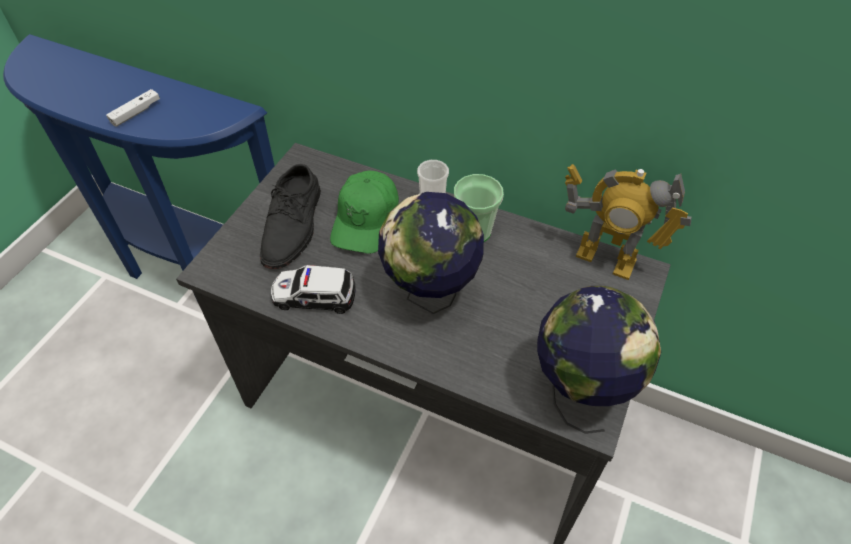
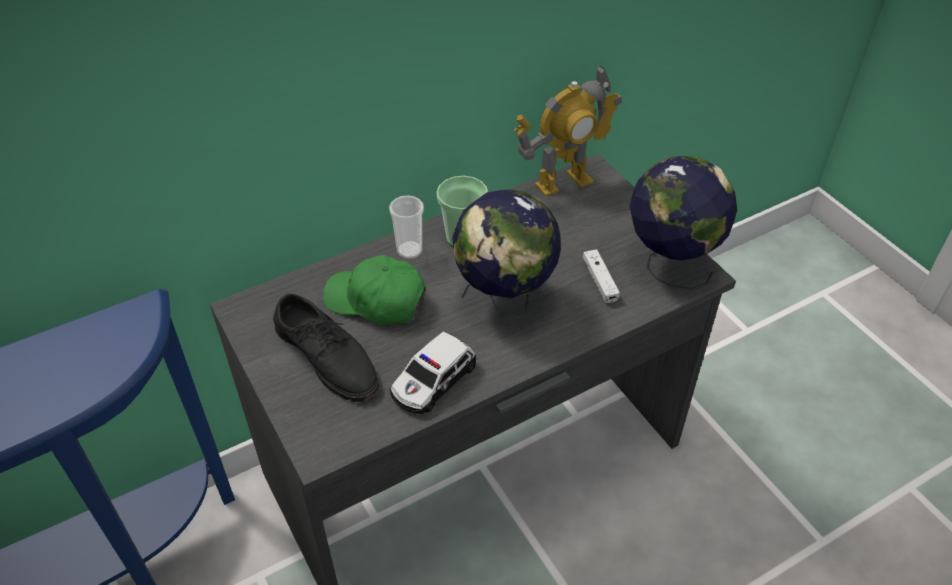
camera: 55 degrees left, 5 degrees down
white game controller [106,89,160,127] -> white game controller moved to [583,249,620,303]
green cap [330,171,399,254] -> green cap turned 150 degrees clockwise [323,255,426,325]

